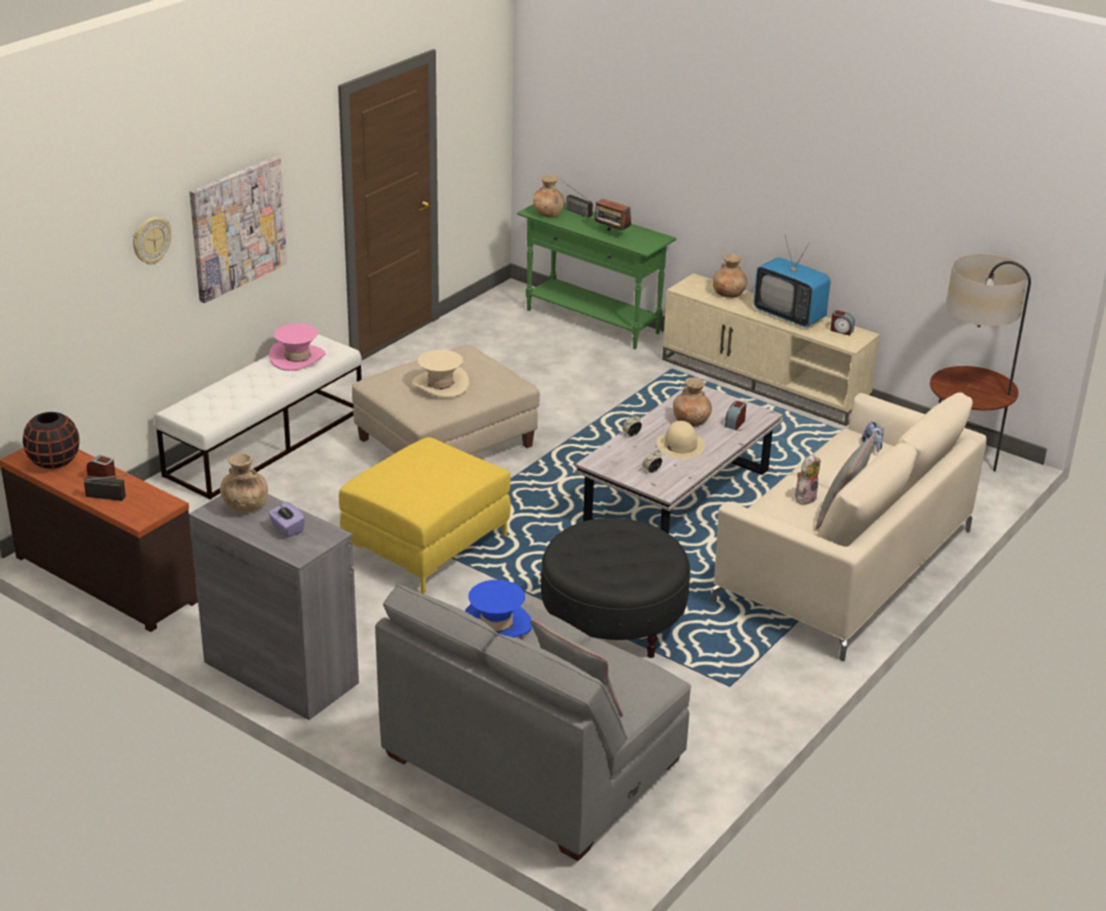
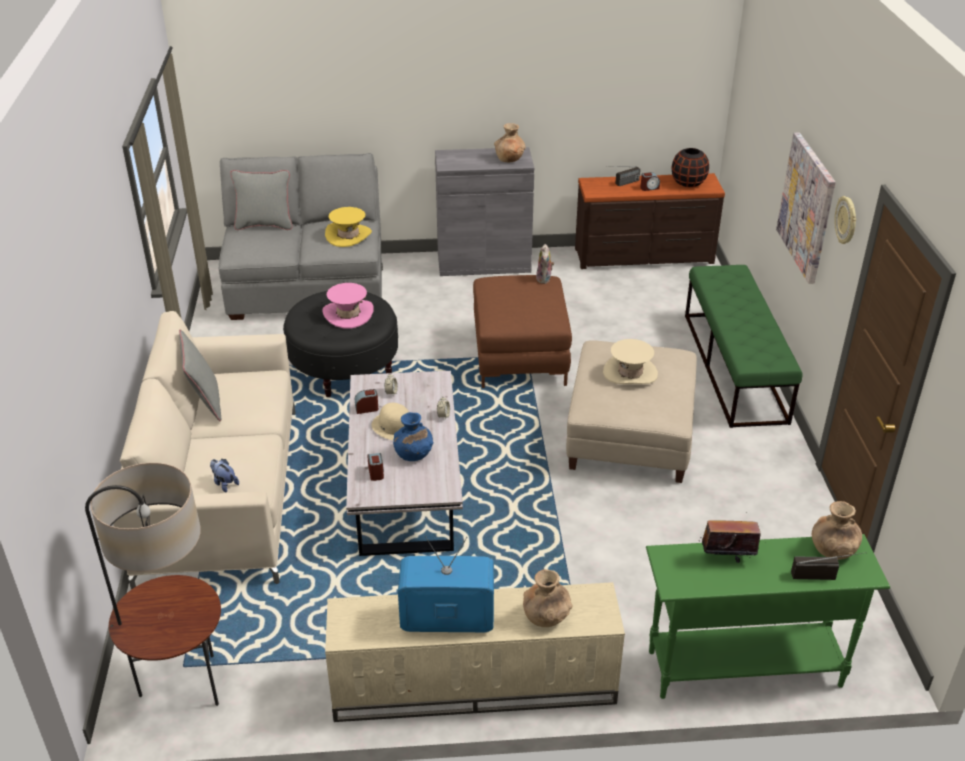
camera: 140 degrees right, 5 degrees up
wall clock [133,217,171,264] -> wall clock moved to [834,196,856,244]
white bench [155,334,362,500] -> green bench [685,265,803,428]
purple tissue box [268,502,305,537] -> none
pink hat [269,324,326,371] -> pink hat moved to [322,283,374,329]
yellow ottoman [339,437,511,594] -> brown ottoman [473,275,572,388]
blue hat [465,580,532,638] -> yellow hat [325,207,372,247]
brown vase [673,378,712,426] -> blue vase [393,412,433,461]
plush toy [795,454,820,504] -> plush toy moved to [536,244,554,284]
alarm clock [830,310,855,336] -> alarm clock moved to [355,389,378,414]

